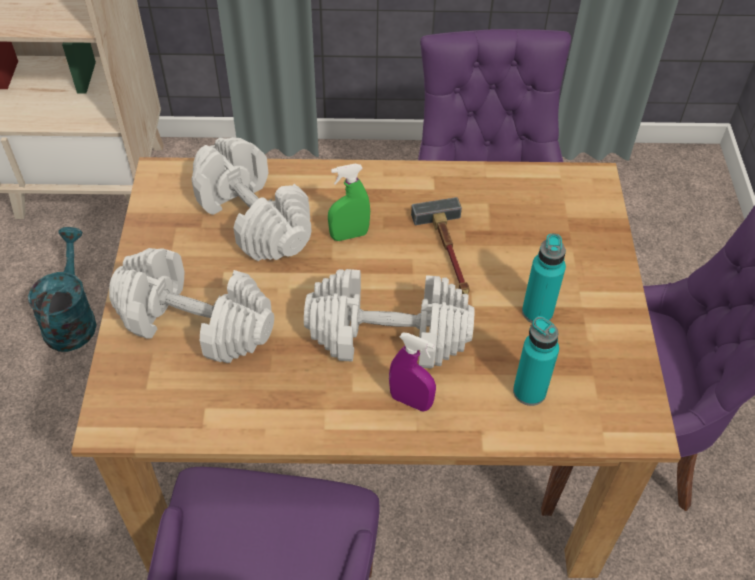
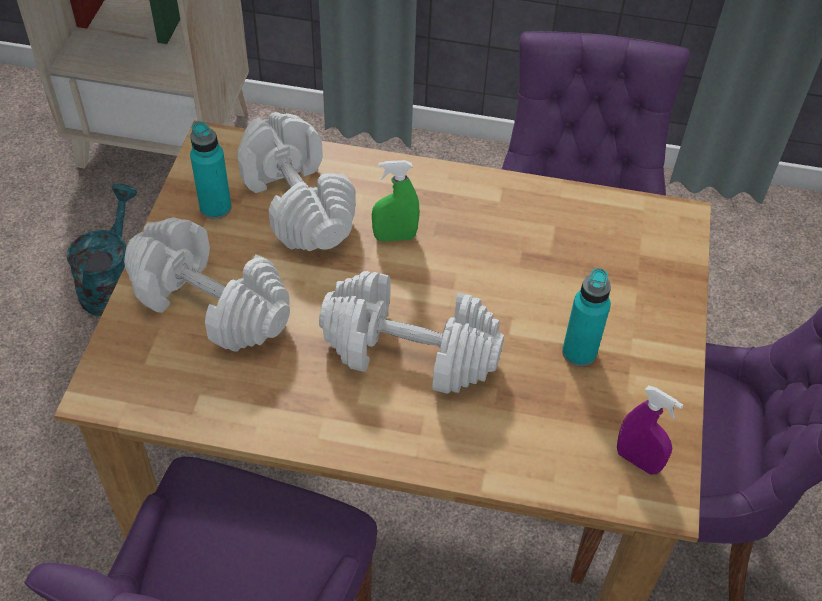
camera: 10 degrees right, 0 degrees up
purple spray bottle [389,332,436,412] -> purple spray bottle moved to [617,385,683,475]
hammer [411,197,470,294] -> none
turquoise bottle [513,316,559,406] -> turquoise bottle moved to [190,121,231,219]

